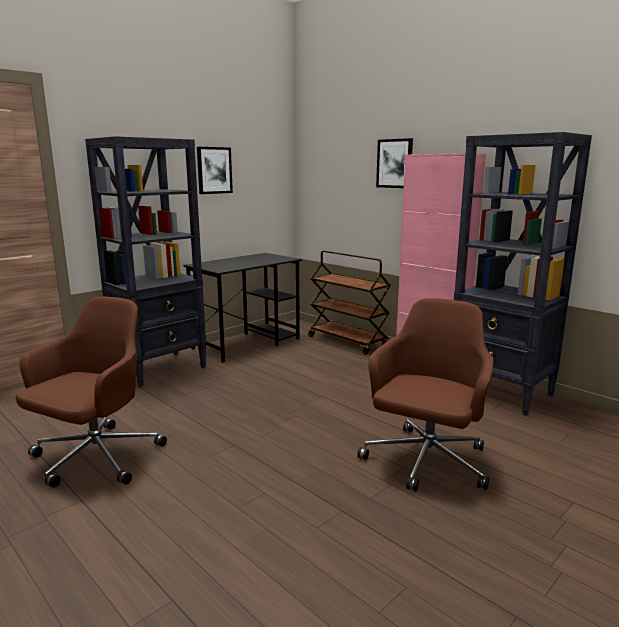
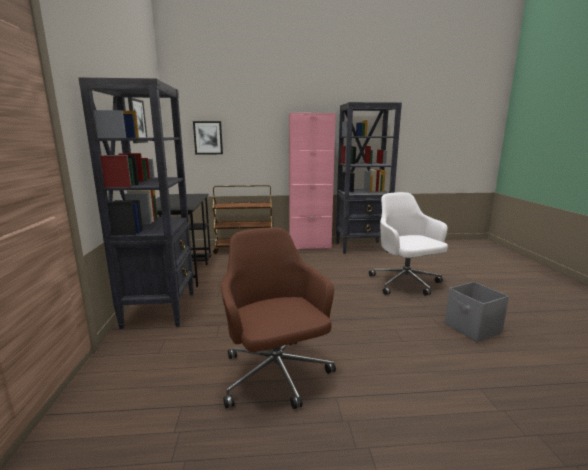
camera: 50 degrees left, 0 degrees up
brown office chair [357,298,493,491] -> white office chair [369,192,448,296]
picture [376,138,413,188] -> picture moved to [193,121,223,154]
none -> grey storage box [445,282,509,342]

